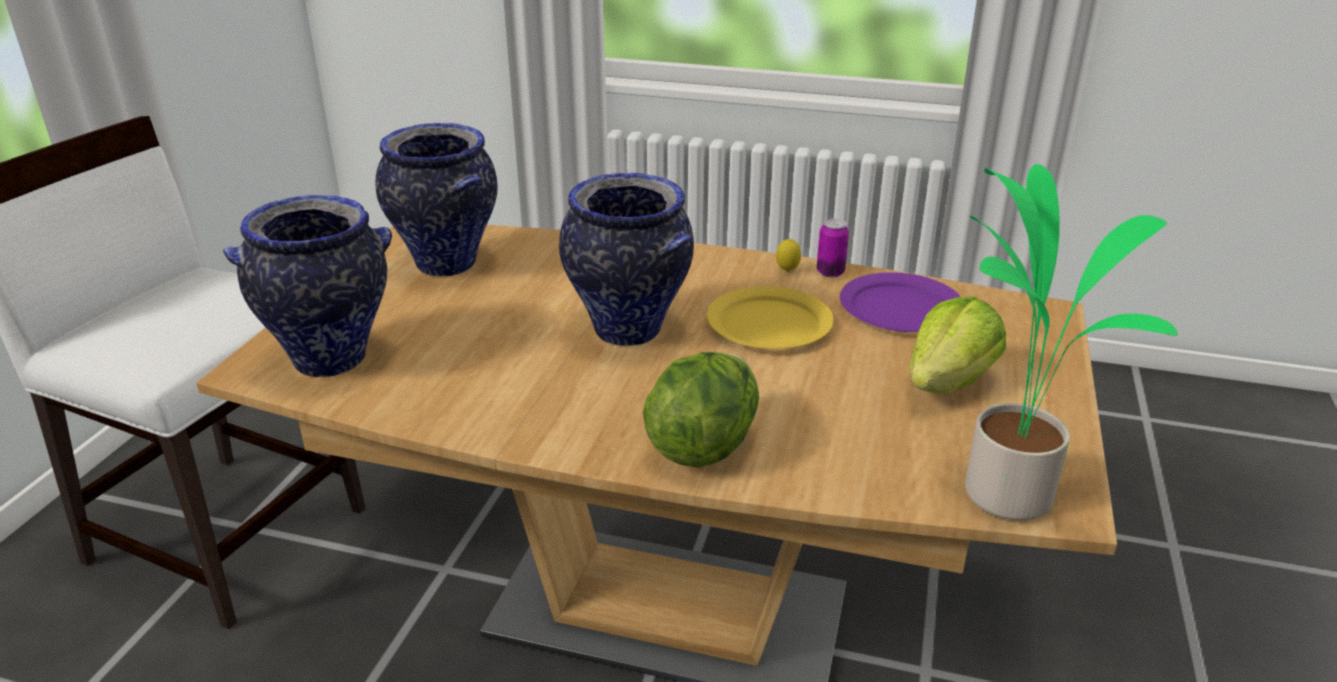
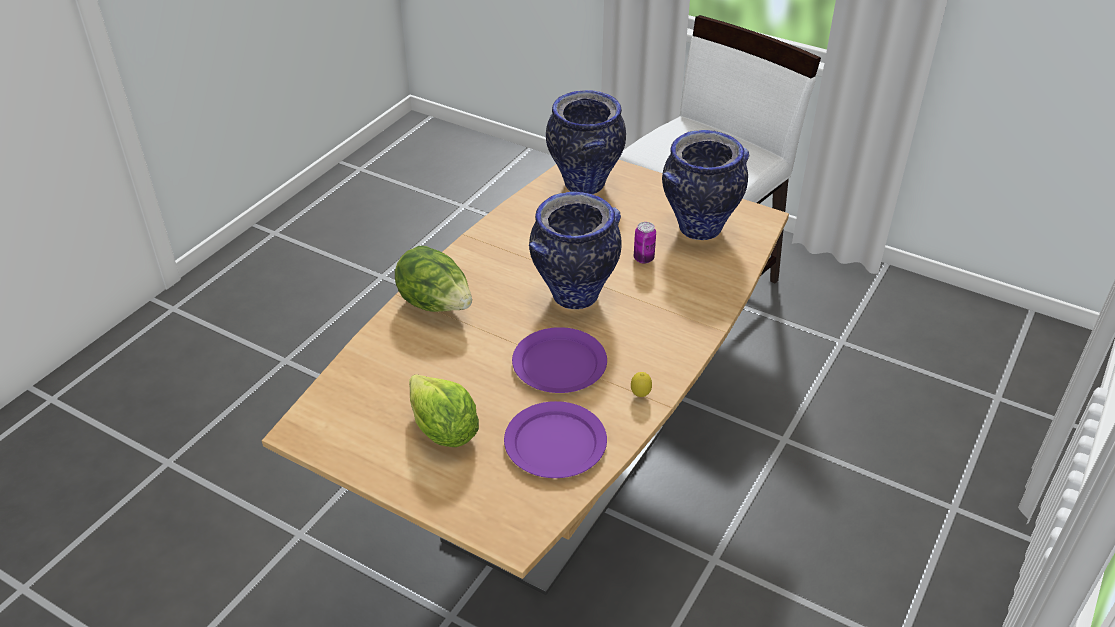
camera: 105 degrees right, 10 degrees up
yellow plate [707,286,834,349] -> purple plate [512,327,607,393]
can [817,218,849,277] -> can moved to [634,222,656,264]
potted plant [965,164,1178,521] -> none

